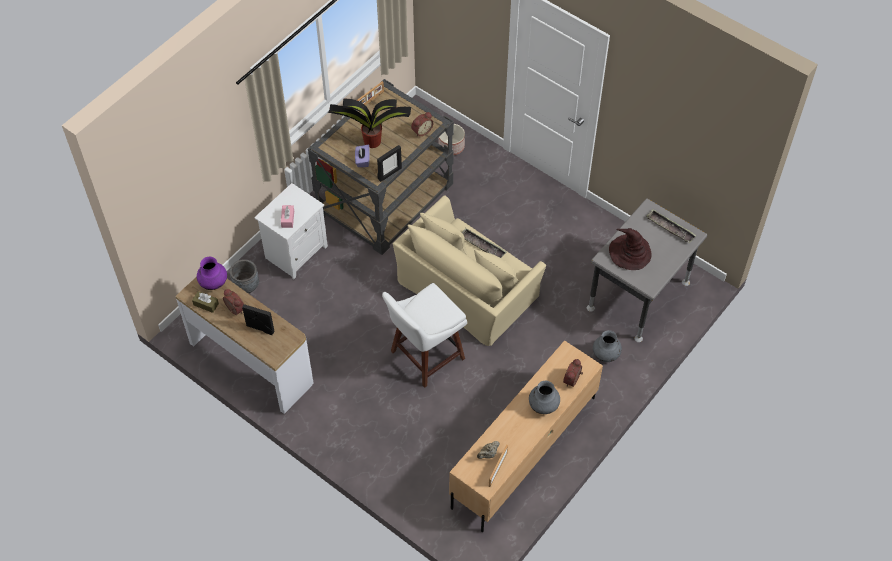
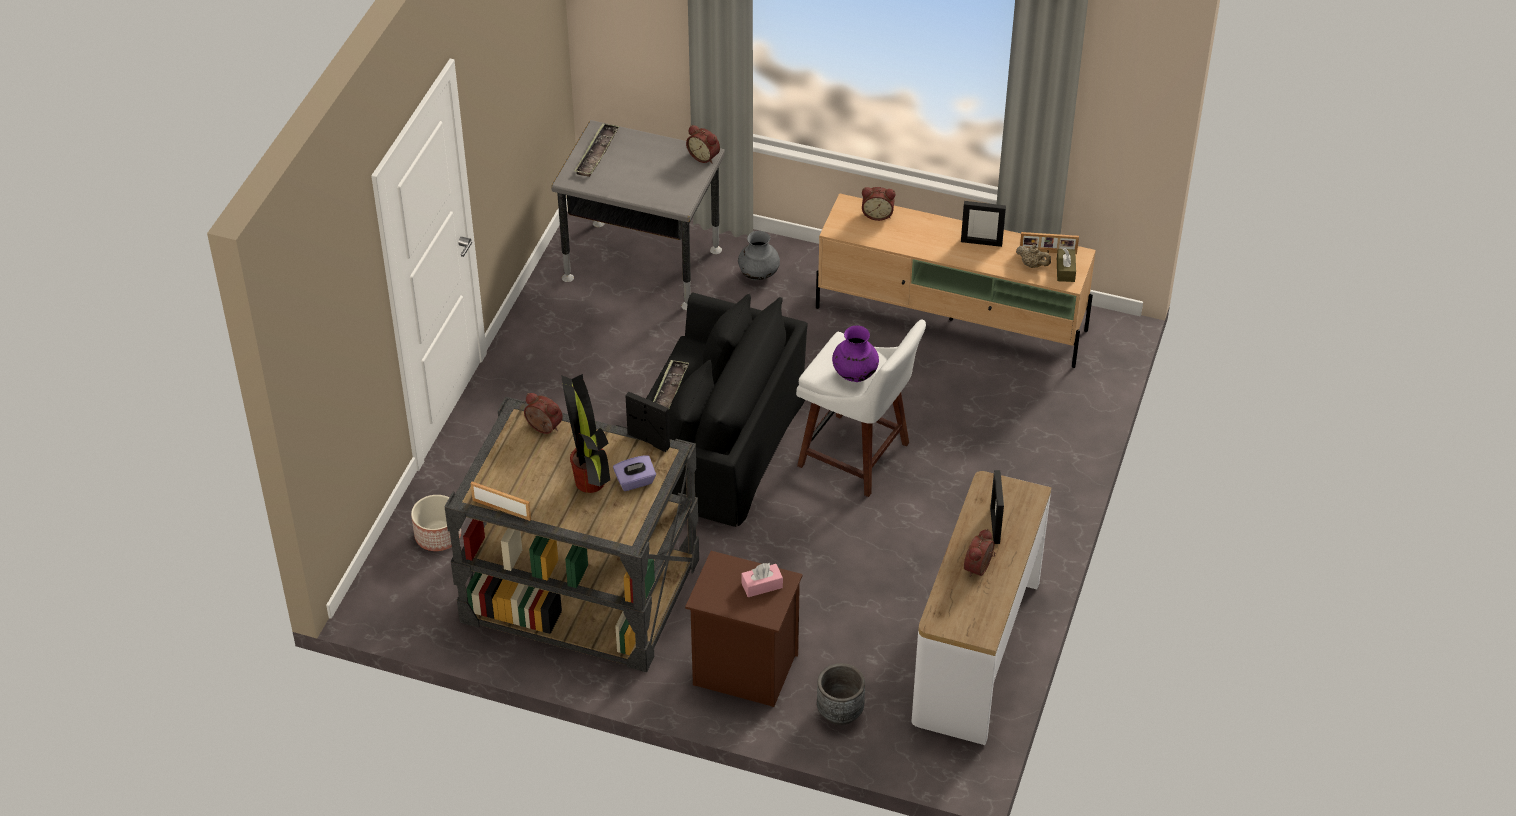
camera: 110 degrees left, 10 degrees down
brown tissue box [192,291,219,313] -> brown tissue box moved to [1057,248,1076,282]
purple vase [197,257,227,290] -> purple vase moved to [832,326,879,382]
white nightstand [254,183,328,279] -> brown nightstand [685,551,802,707]
beige armchair [393,195,546,346] -> black armchair [617,293,808,527]
grey vase [529,381,560,414] -> none
brown hat [609,228,652,270] -> none
none -> alarm clock [686,125,720,164]
none -> picture frame [961,201,1006,247]

